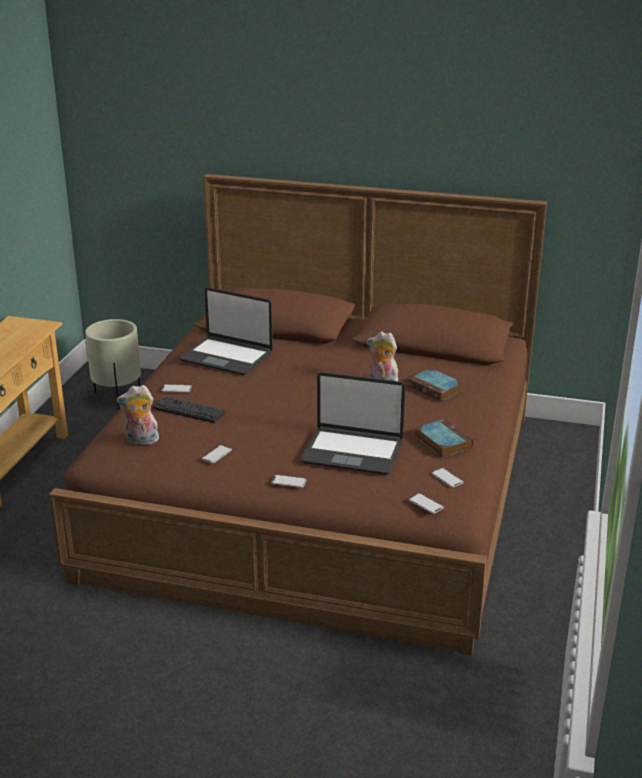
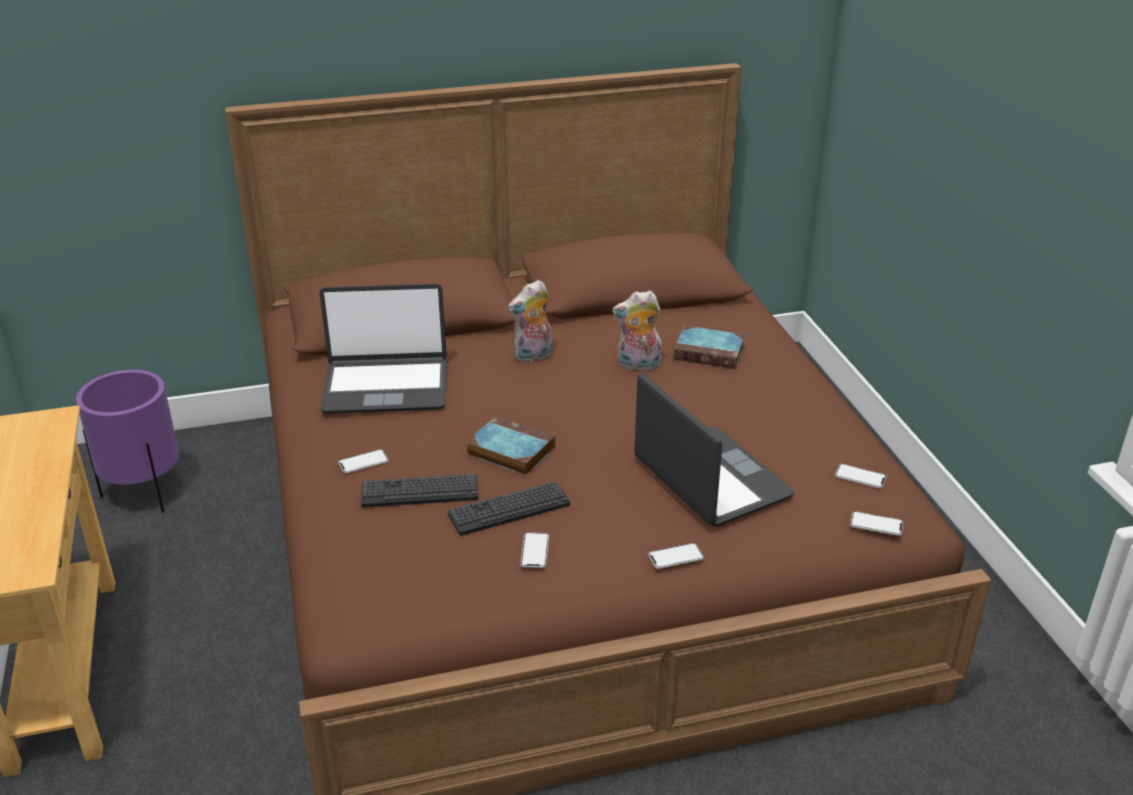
camera: 30 degrees left, 5 degrees up
beige planter [85,319,141,409] -> purple planter [76,370,179,513]
plush toy [116,385,160,445] -> plush toy moved to [508,280,553,364]
laptop [301,372,405,475] -> laptop turned 105 degrees counterclockwise [634,374,794,527]
book [415,419,473,458] -> book moved to [466,416,555,476]
none -> keyboard [448,481,570,536]

